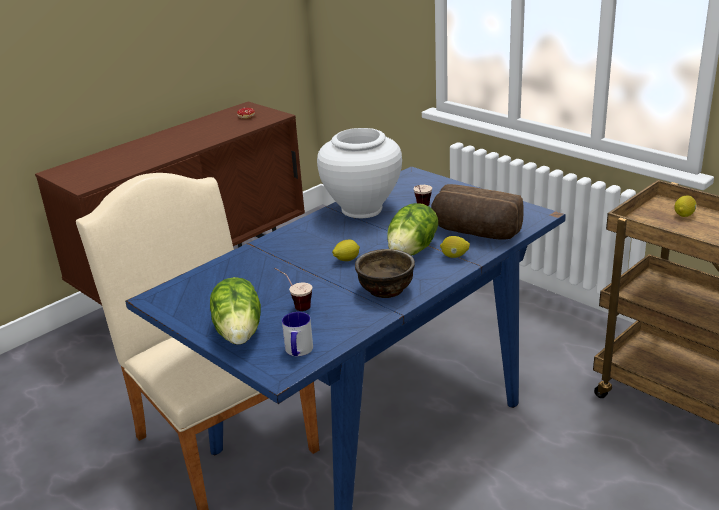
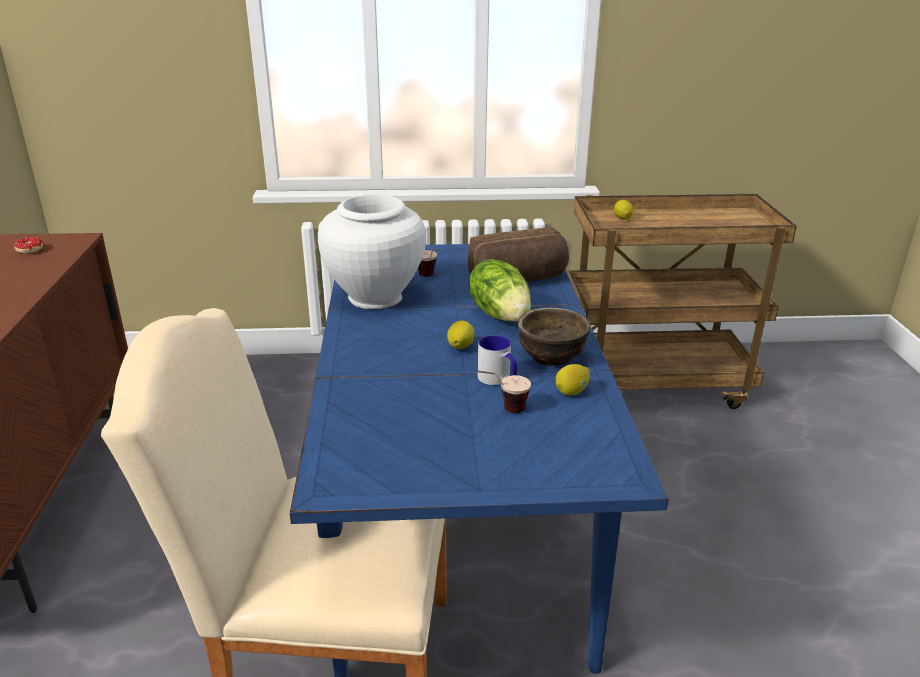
camera: 50 degrees left, 0 degrees up
lettuce [210,277,261,345] -> none
mug [282,312,313,356] -> mug moved to [478,335,517,385]
lemon [440,236,470,258] -> lemon moved to [556,364,590,396]

